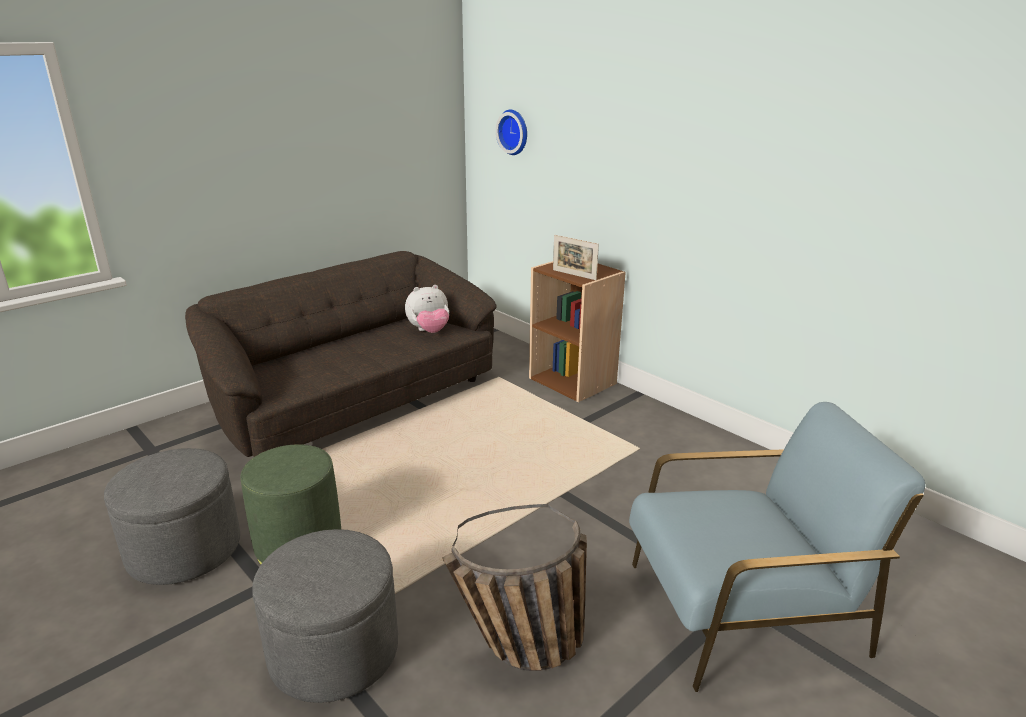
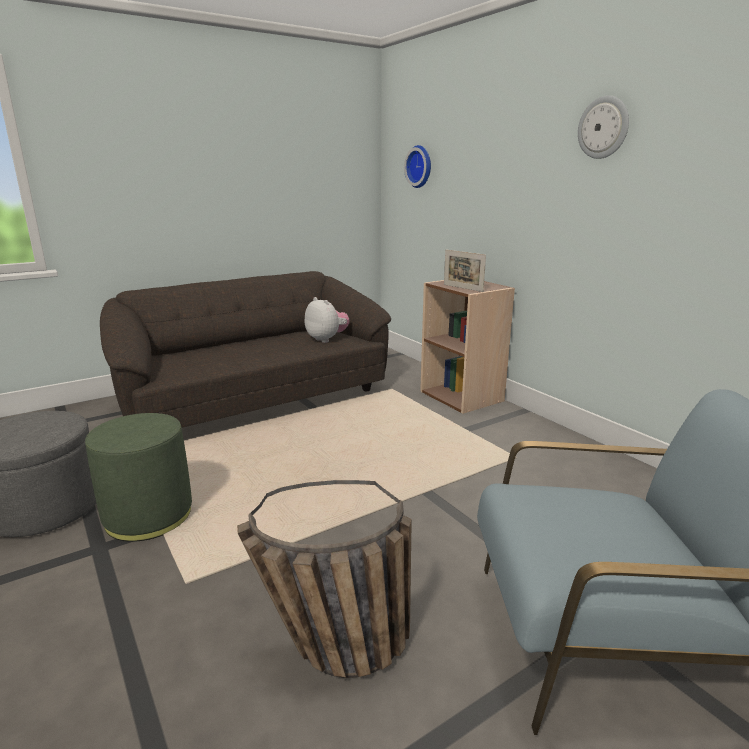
camera: 10 degrees right, 5 degrees down
grey ottoman [252,529,398,703] -> none
plush toy [405,285,449,333] -> plush toy turned 120 degrees counterclockwise [304,297,350,343]
none -> wall clock [578,95,629,159]

